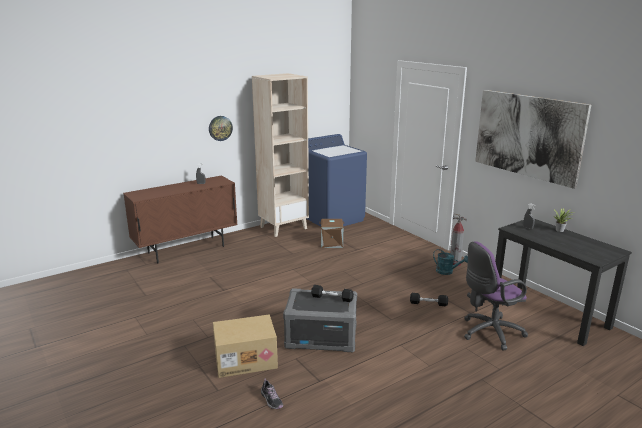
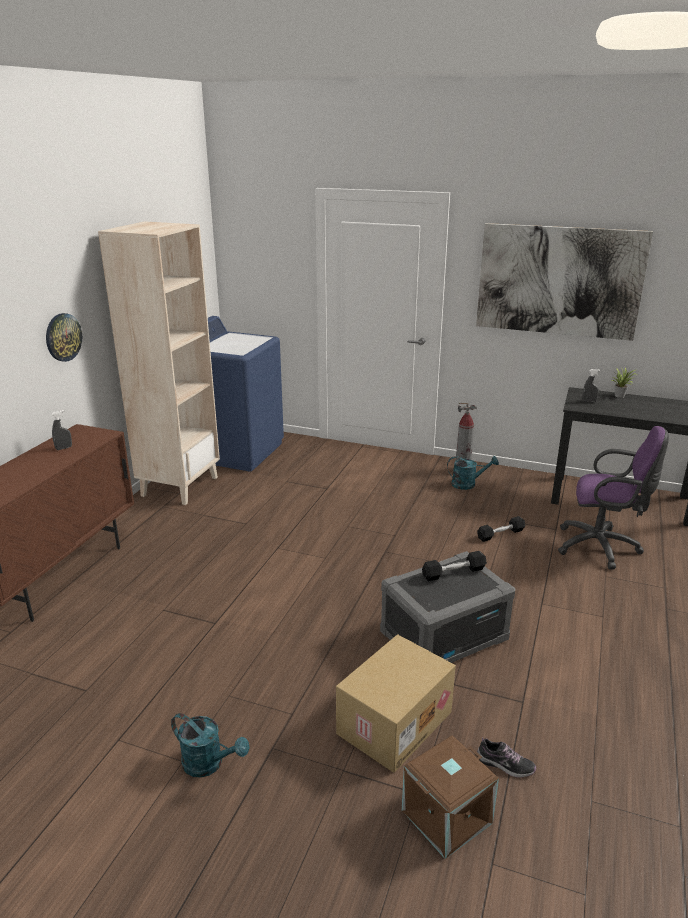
camera: 35 degrees left, 5 degrees up
brown storage box [320,219,344,248] -> brown storage box moved to [402,735,499,859]
purple office chair [464,241,528,350] -> purple office chair turned 105 degrees counterclockwise [558,426,669,569]
none -> turquoise watering can [171,713,250,778]

